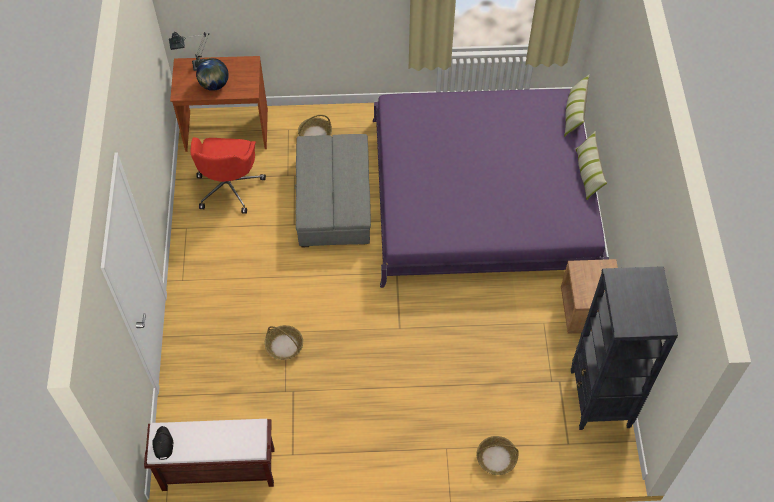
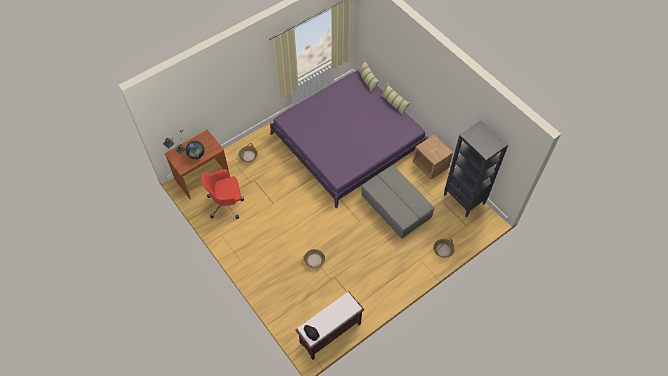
camera: 35 degrees left, 0 degrees up
red office chair [190,137,266,214] -> red office chair turned 105 degrees clockwise [201,169,244,219]
grey ottoman [295,134,371,247] -> grey ottoman moved to [361,165,435,239]

